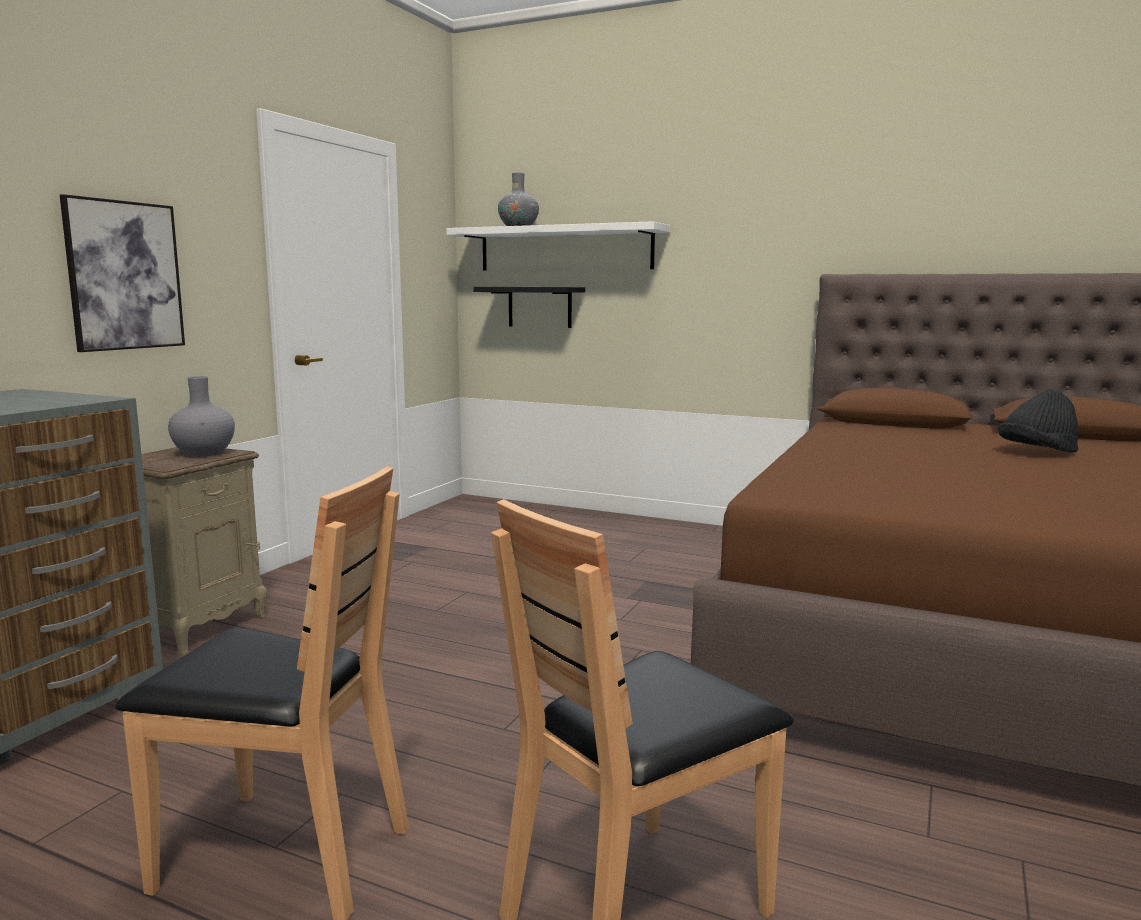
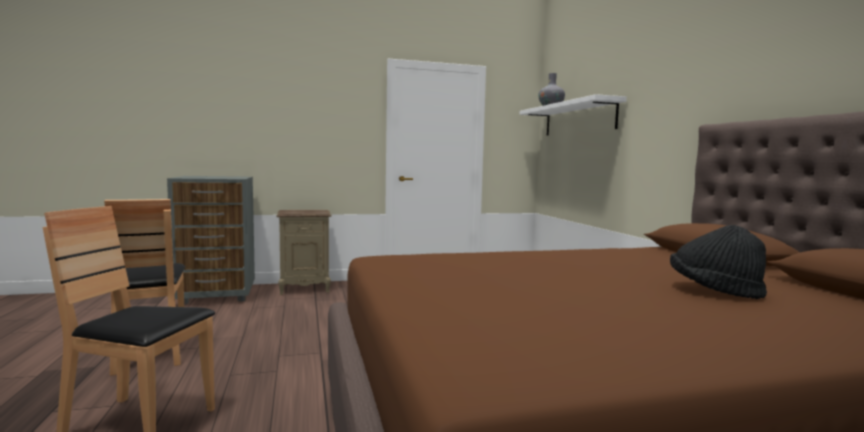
camera: 50 degrees right, 5 degrees down
picture [60,194,185,352] -> none
grey vase [168,376,235,456] -> none
black shelf [473,287,585,328] -> none

